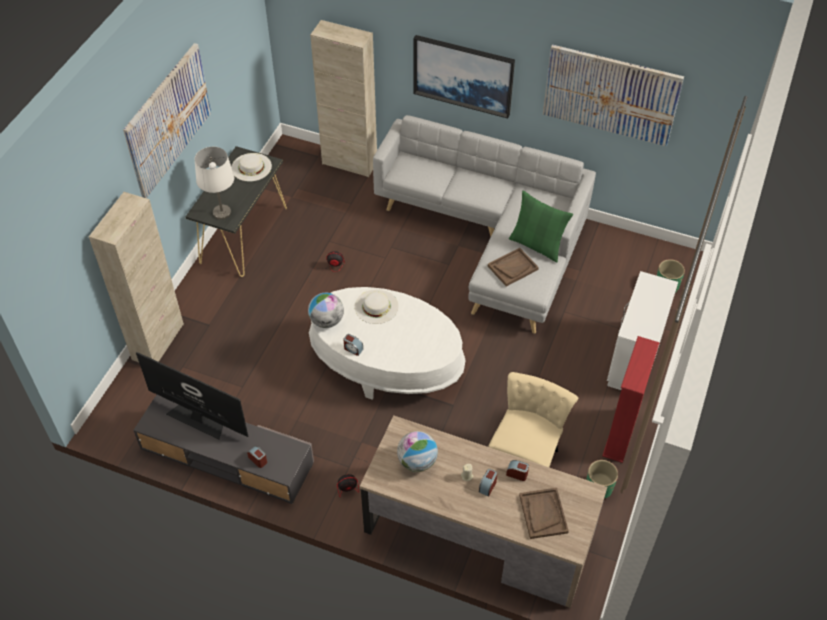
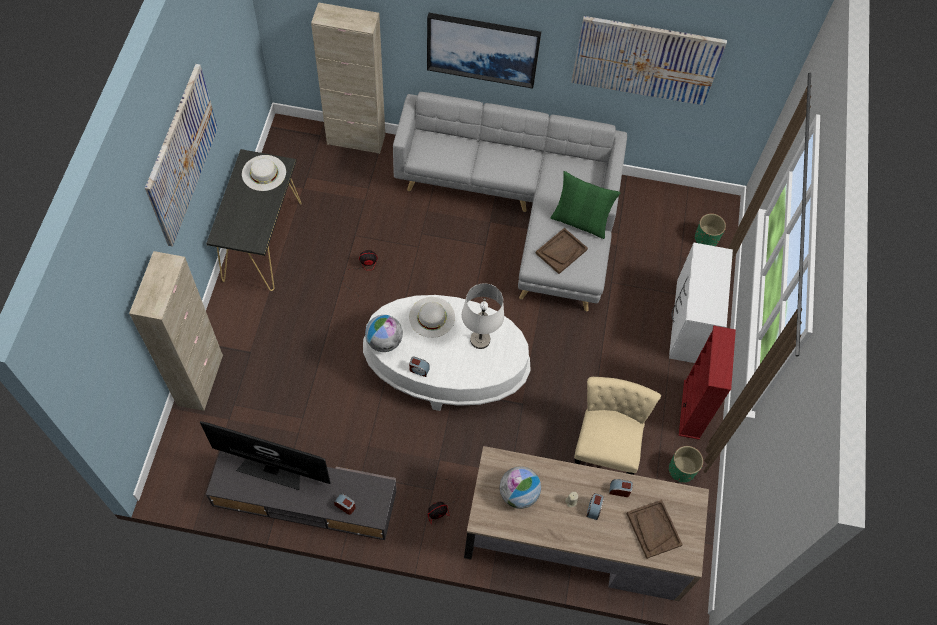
camera: 15 degrees left, 10 degrees up
white table lamp [195,147,234,220] -> white table lamp moved to [462,283,504,349]

